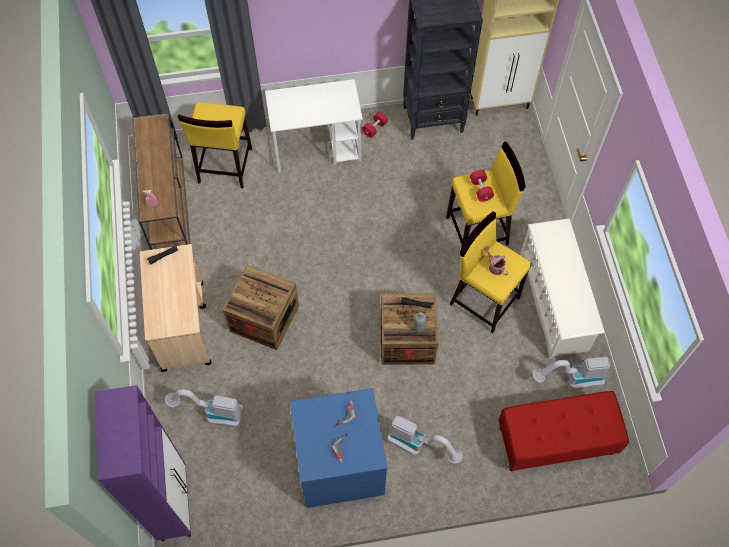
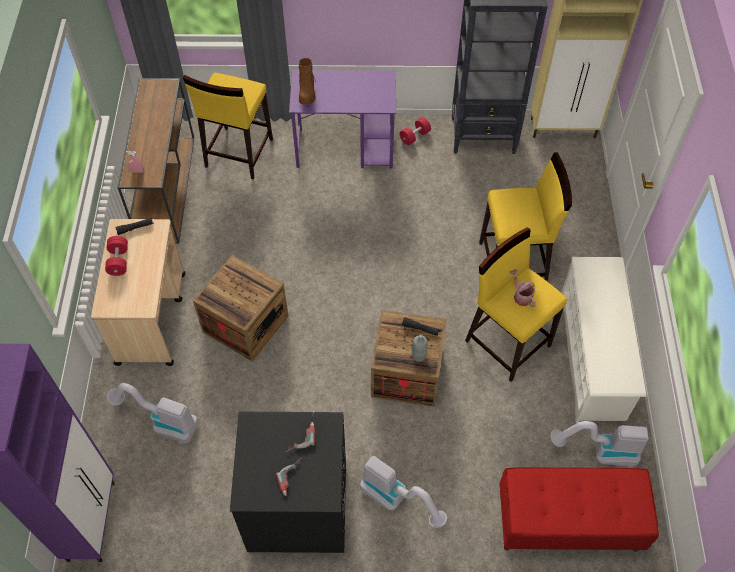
camera: 10 degrees right, 5 degrees down
white desk [265,79,363,172] -> purple desk [289,70,396,168]
blue washing machine [290,388,388,508] -> black washing machine [230,412,346,553]
red dumbbell [470,170,494,202] -> red dumbbell moved to [105,236,128,276]
none -> brown boot [299,58,316,104]

